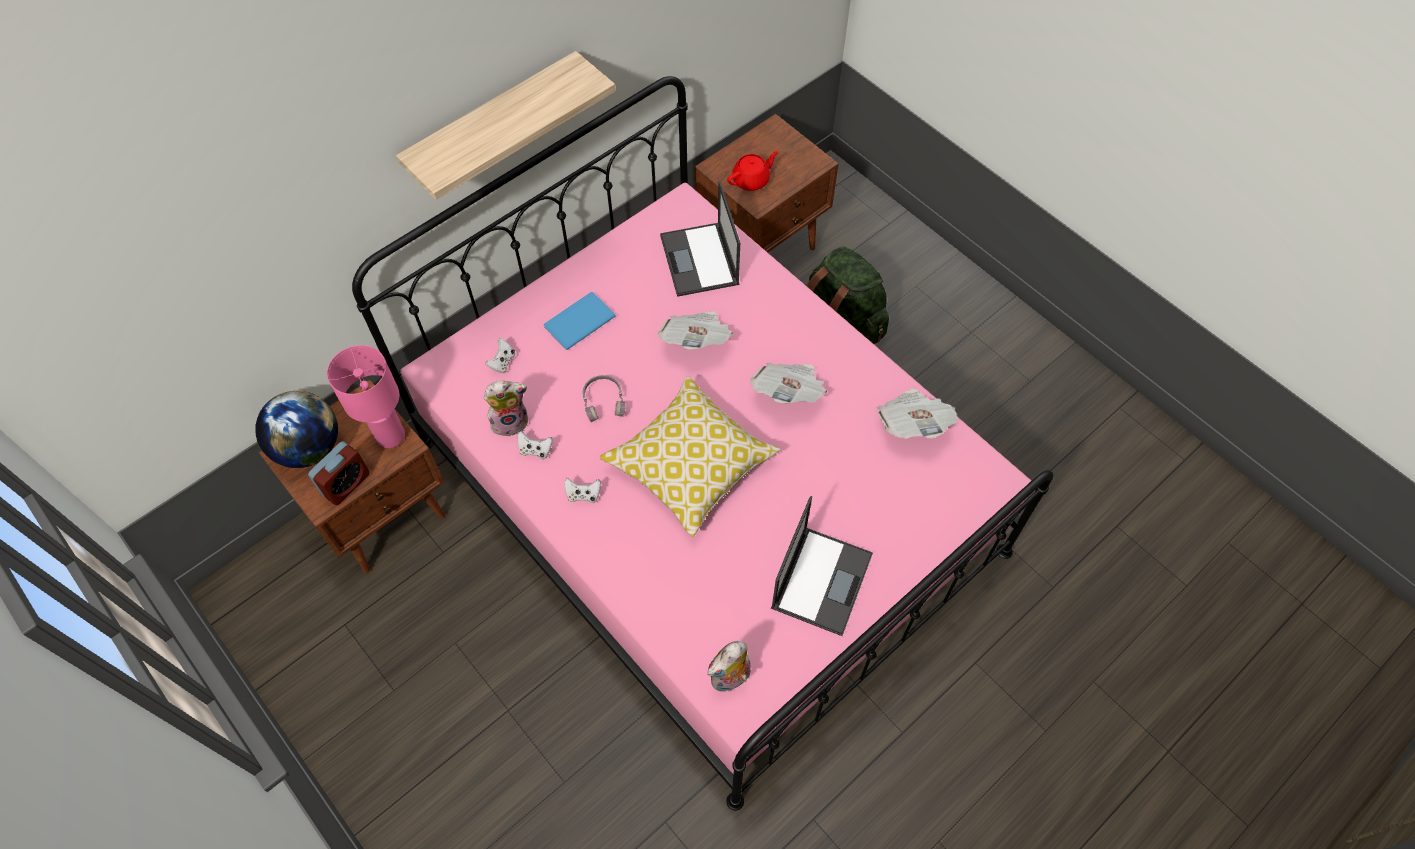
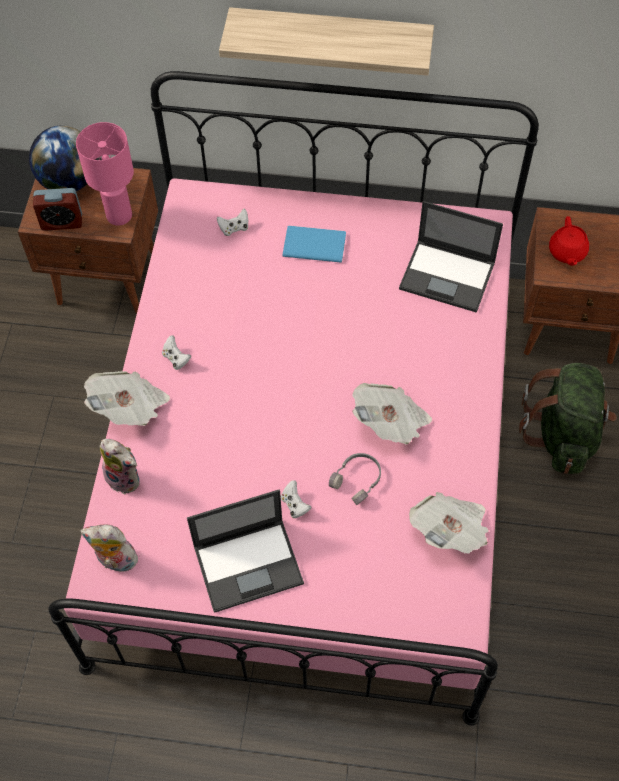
camera: 50 degrees right, 0 degrees up
plush toy [483,381,528,437] -> plush toy moved to [100,439,139,495]
white game controller [518,431,553,459] -> white game controller moved to [281,480,311,519]
grey headphones [583,375,626,422] -> grey headphones moved to [329,453,381,505]
pillow [599,376,781,537] -> none
newspaper [658,311,733,350] -> newspaper moved to [84,371,170,426]
laptop [660,181,740,297] -> laptop turned 105 degrees counterclockwise [399,201,503,312]
red teapot [727,151,778,191] -> red teapot turned 75 degrees clockwise [549,216,589,266]

